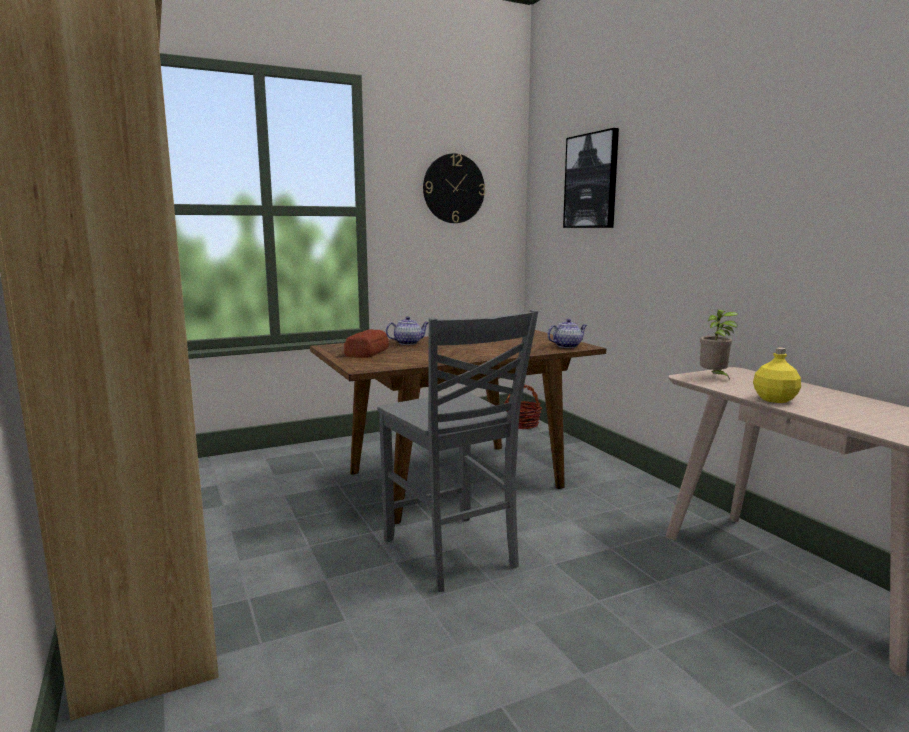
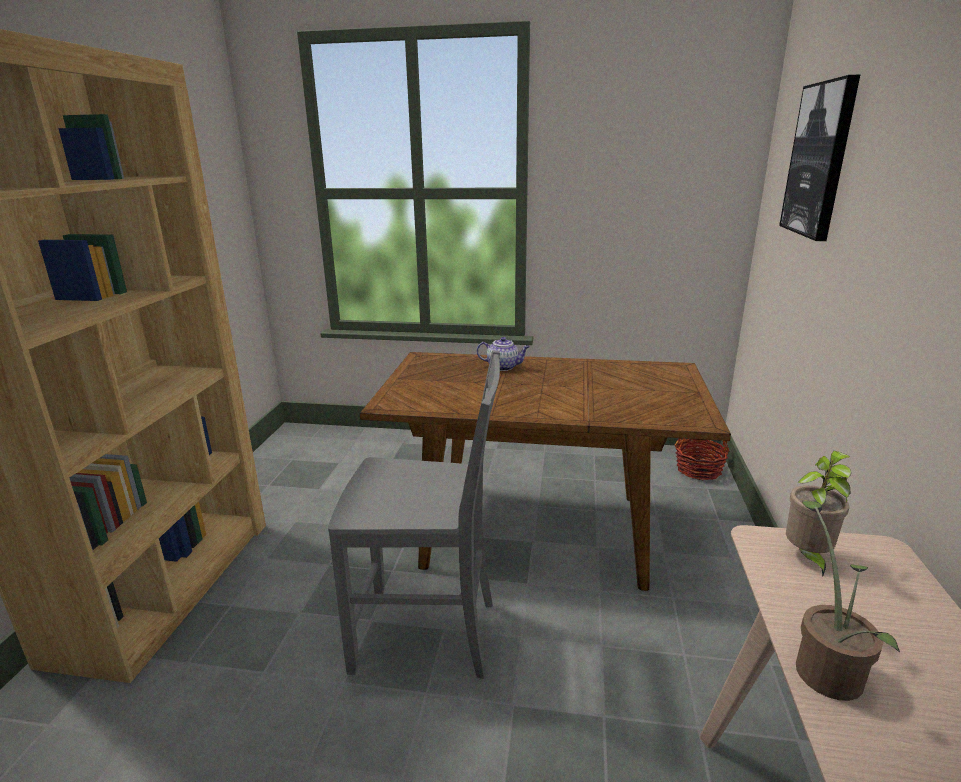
camera: 35 degrees right, 10 degrees up
bread [344,329,389,358] -> none
grey chair [377,310,538,592] -> grey chair turned 90 degrees counterclockwise [328,350,500,679]
wall clock [423,153,485,223] -> none
teapot [547,319,587,348] -> none
yellow bottle [753,348,801,403] -> potted plant [796,501,900,701]

